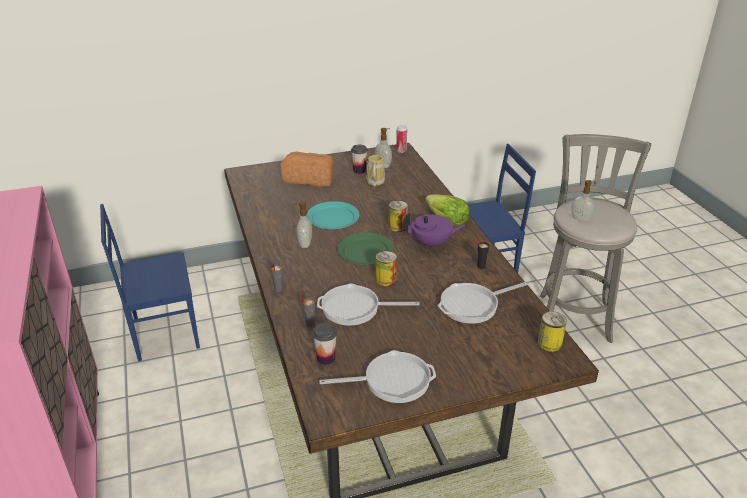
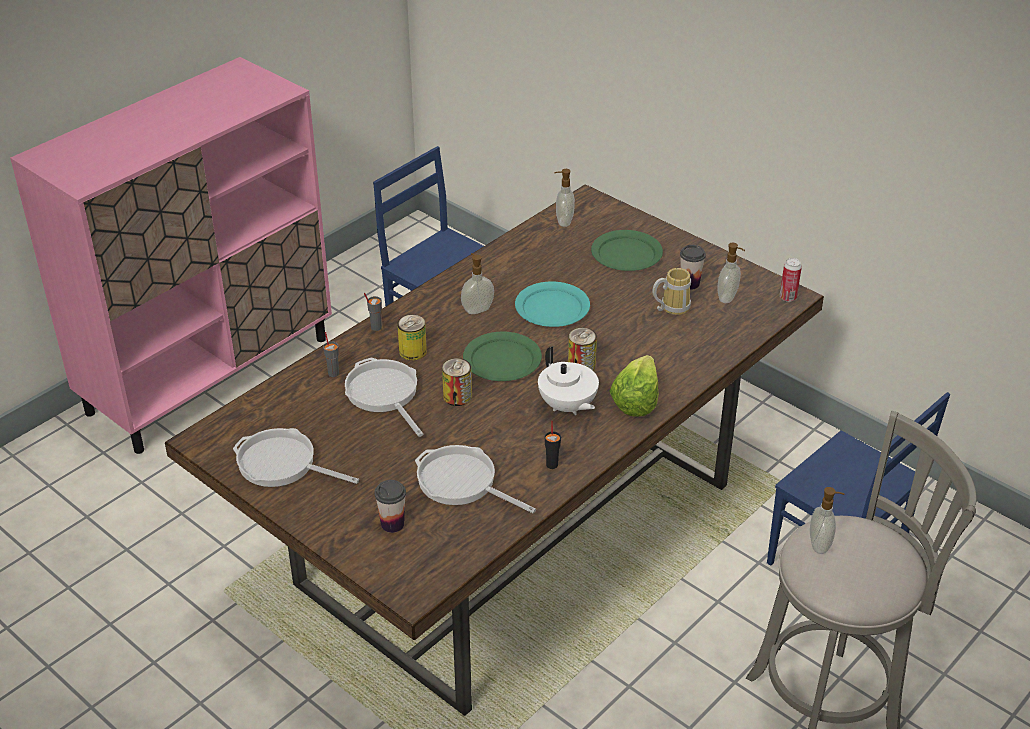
camera: 60 degrees right, 5 degrees up
bread [281,152,334,187] -> green plate [591,230,663,271]
cup [312,323,337,365] -> cup moved to [374,480,406,533]
frying pan [319,350,436,403] -> frying pan turned 150 degrees clockwise [233,428,359,487]
purple teapot [403,212,465,250] -> white teapot [538,346,599,415]
can [538,311,567,352] -> can moved to [397,315,427,361]
none -> soap dispenser [555,169,575,227]

